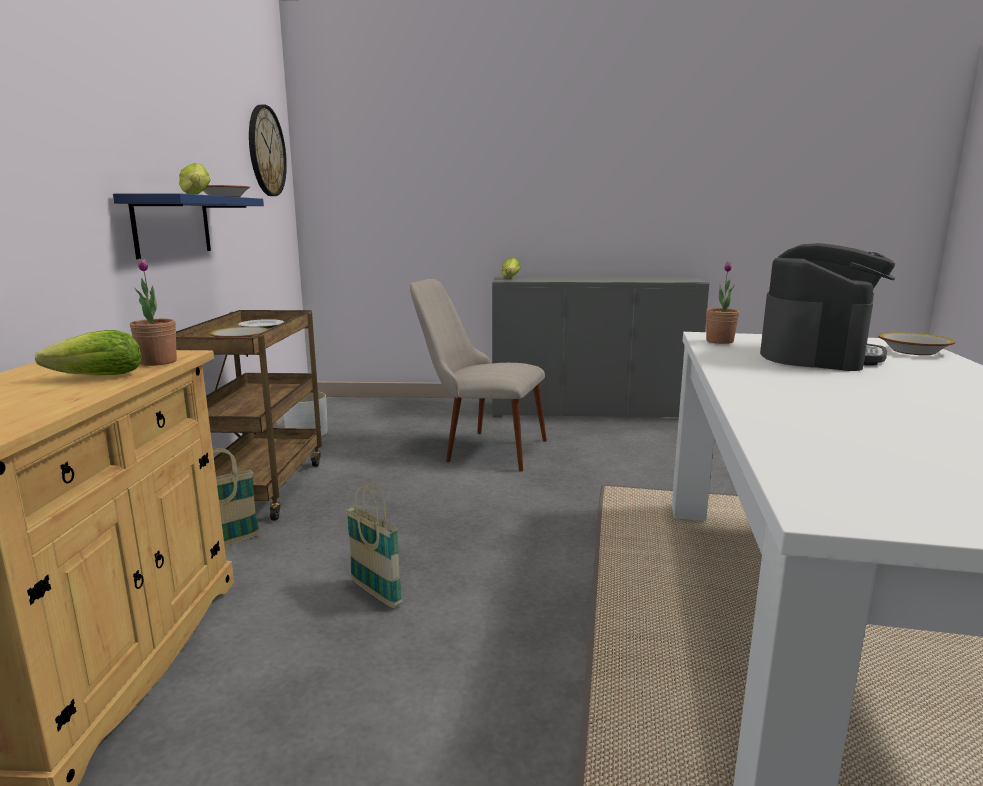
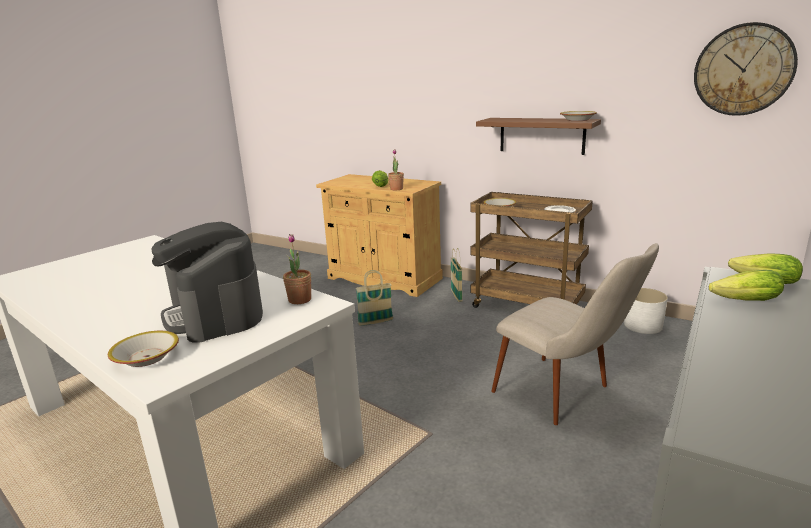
camera: 120 degrees right, 5 degrees up
blue shelf [113,193,264,259] -> brown shelf [476,118,601,155]
lettuce [179,163,211,194] -> lettuce moved to [709,270,784,301]
beige chair [410,279,547,472] -> beige chair turned 90 degrees clockwise [491,243,659,425]

